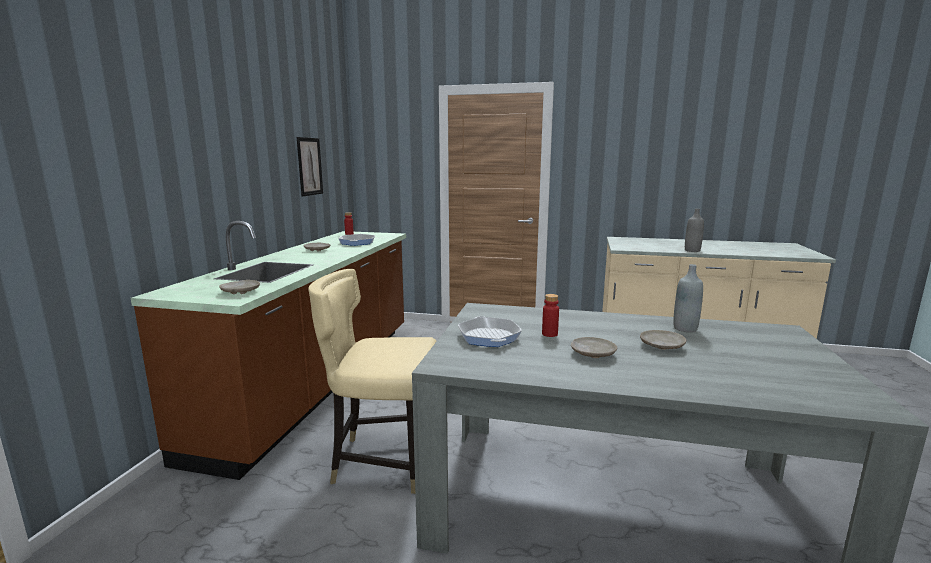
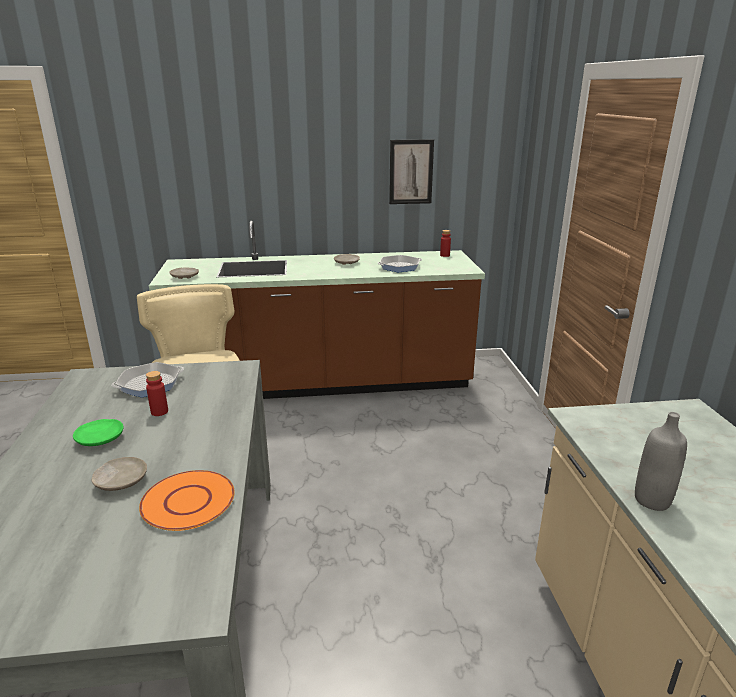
camera: 70 degrees right, 10 degrees up
beige plate [571,337,617,358] -> green plate [73,419,124,446]
grey bottle [673,264,703,332] -> orange plate [139,470,235,531]

